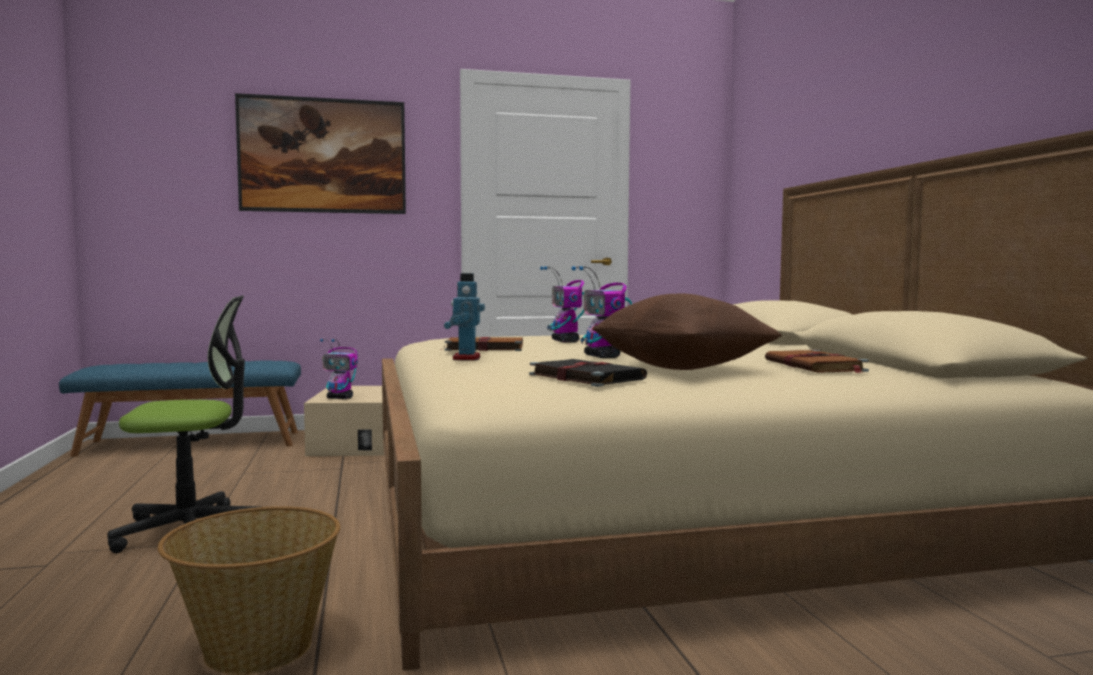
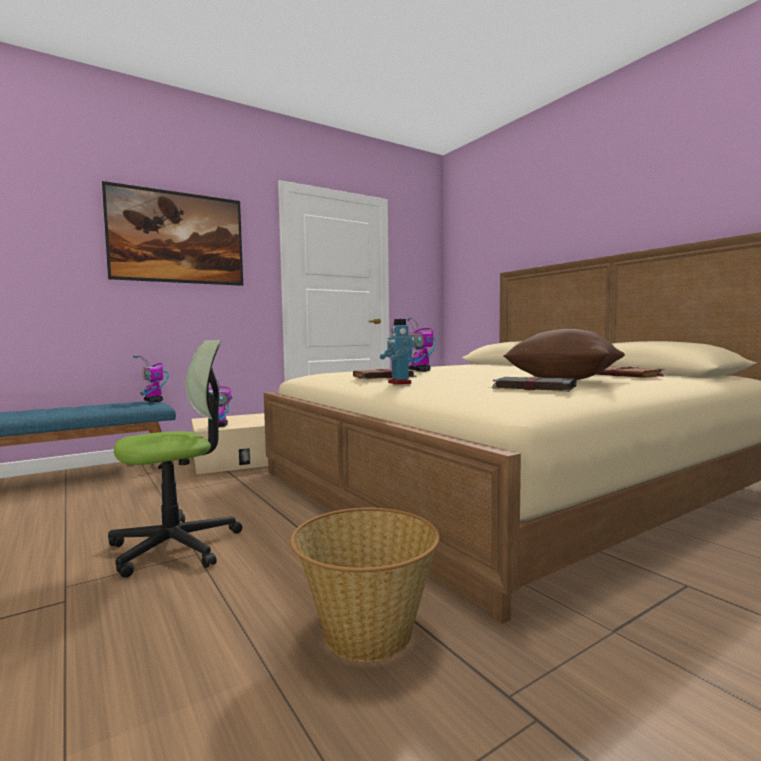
camera: 20 degrees left, 0 degrees up
toy robot [572,266,632,358] -> toy robot moved to [133,356,169,402]

